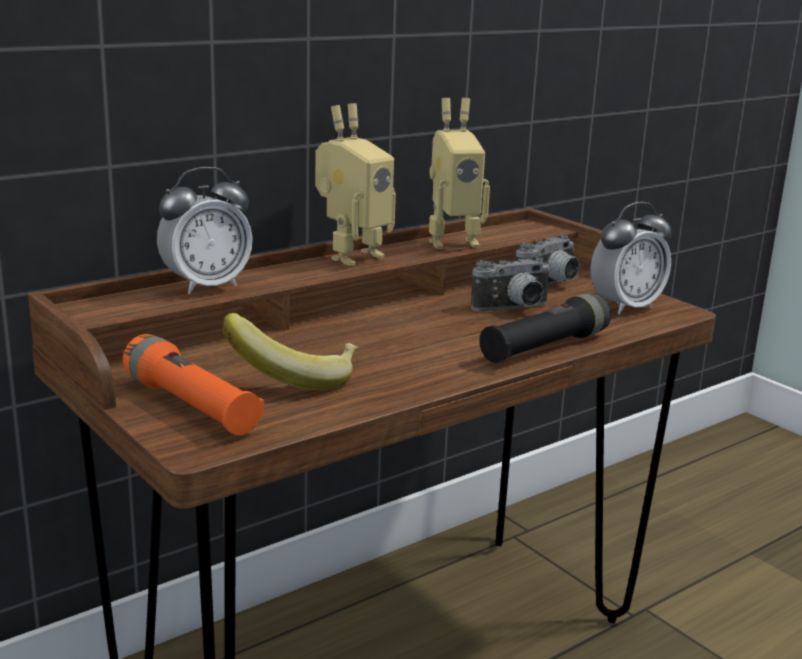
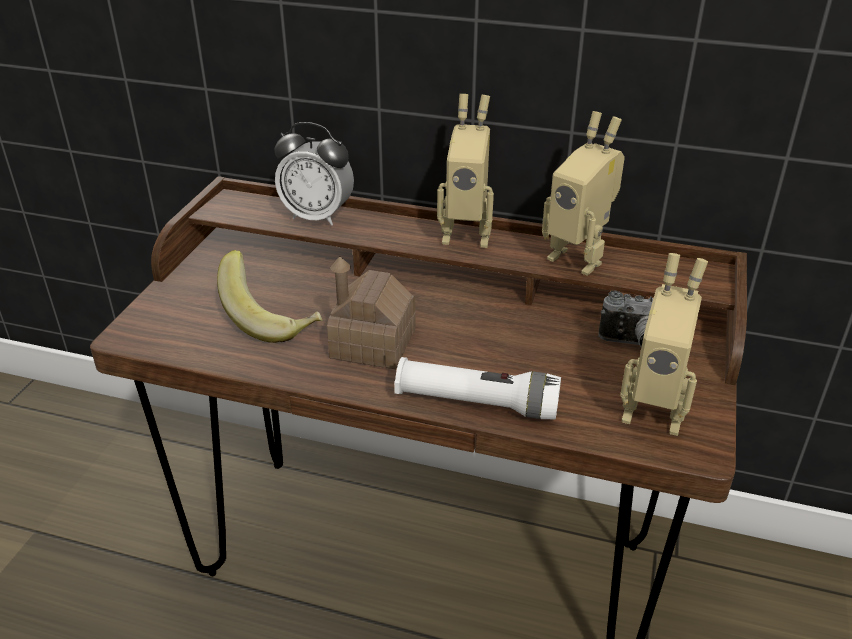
camera: 55 degrees right, 15 degrees up
orange flashlight [123,334,264,435] -> none
camera [471,257,552,312] -> none
black flashlight [479,293,611,363] -> white flashlight [394,357,561,419]
alarm clock [590,202,671,315] -> toy robot [620,253,708,436]
none -> toy house [327,256,416,369]

